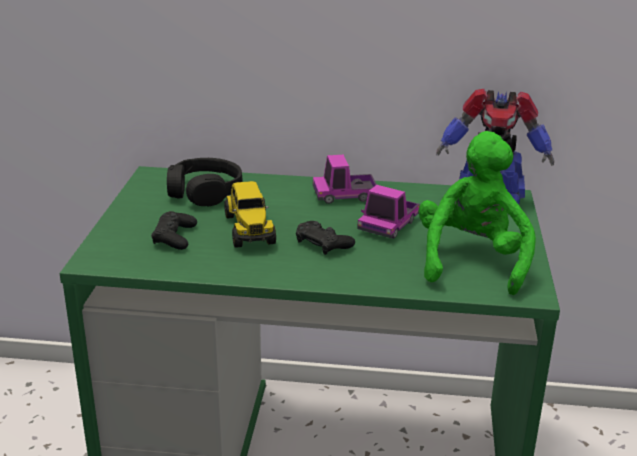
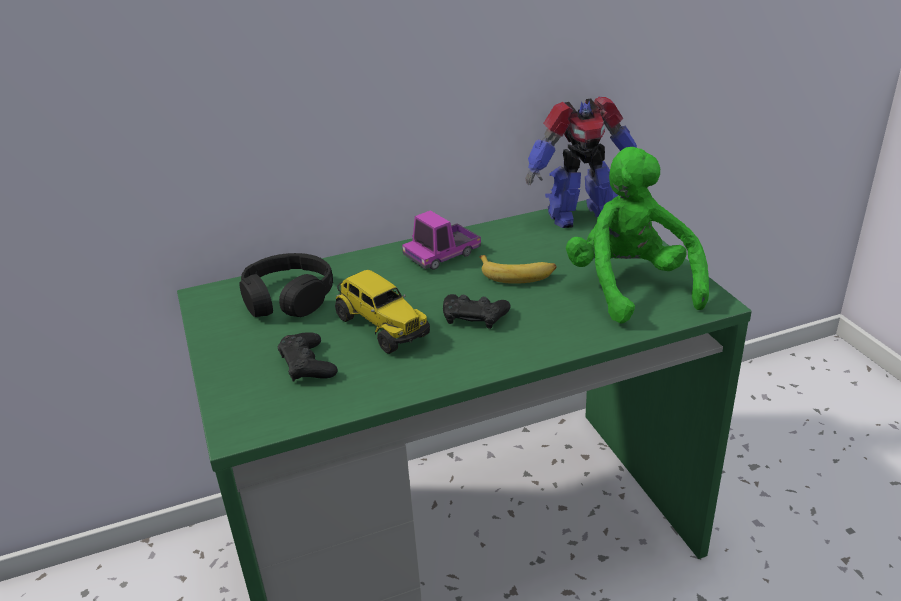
camera: 25 degrees left, 5 degrees up
toy truck [357,185,420,239] -> banana [480,255,556,284]

